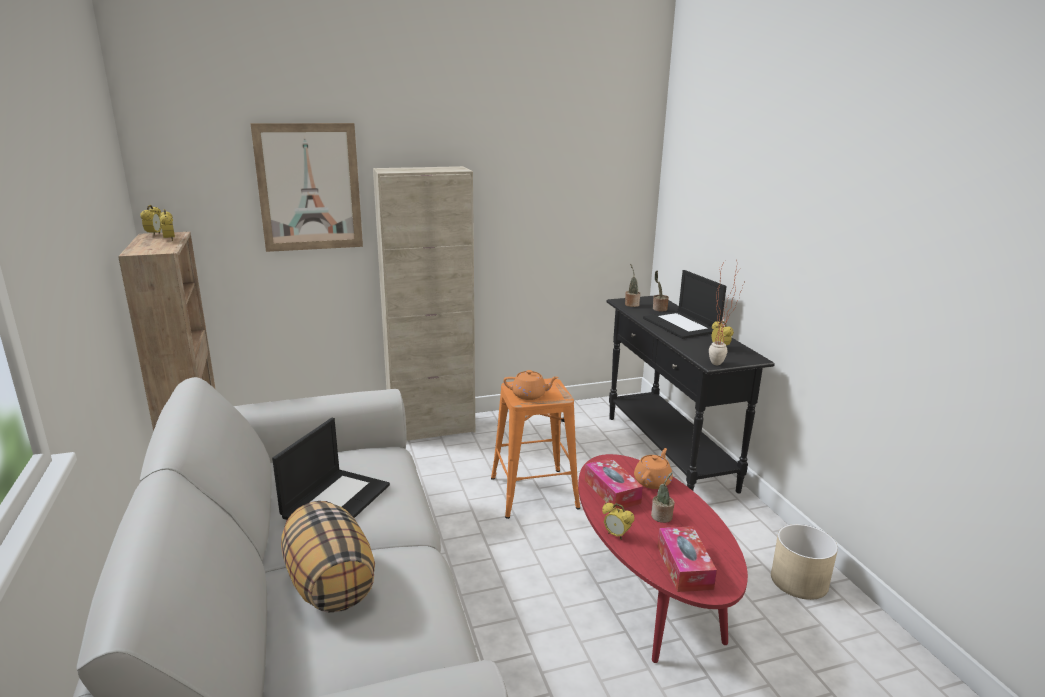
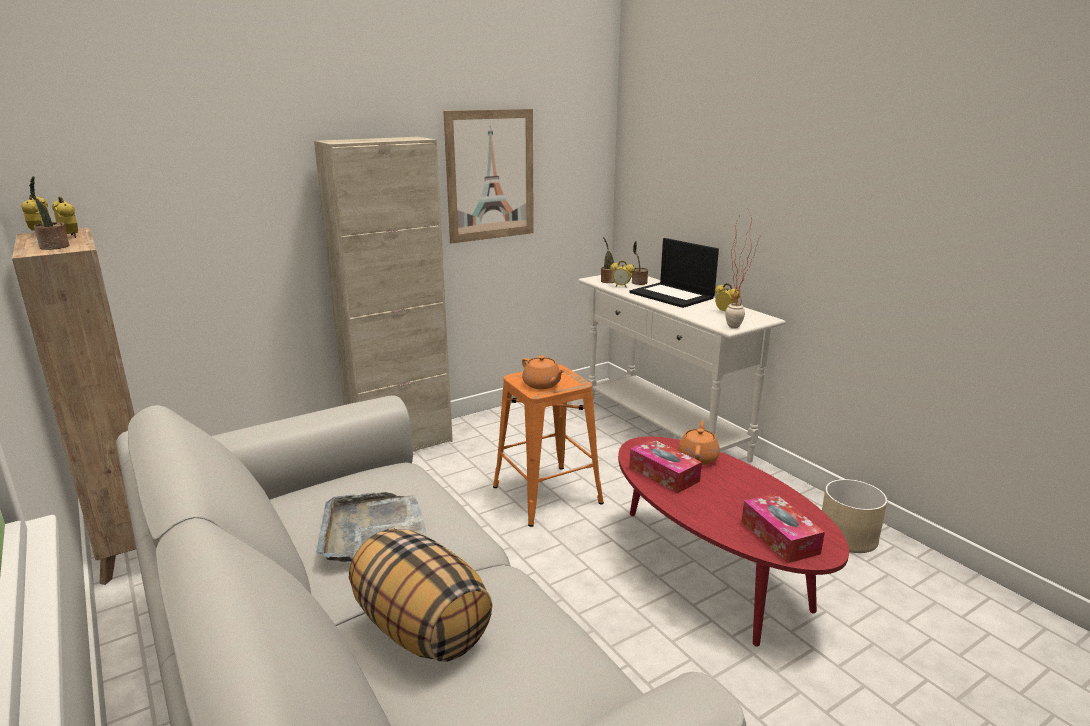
camera: 15 degrees left, 0 degrees up
picture [250,123,363,252] -> picture moved to [443,109,534,244]
laptop [272,418,390,520] -> grey tray [316,492,427,562]
orange teapot [503,370,559,400] -> orange teapot turned 60 degrees clockwise [522,355,565,389]
alarm clock [602,503,634,540] -> alarm clock moved to [610,261,635,288]
black console table [606,296,775,493] -> white console table [578,275,786,463]
potted plant [651,472,675,523] -> potted plant moved to [29,176,70,250]

